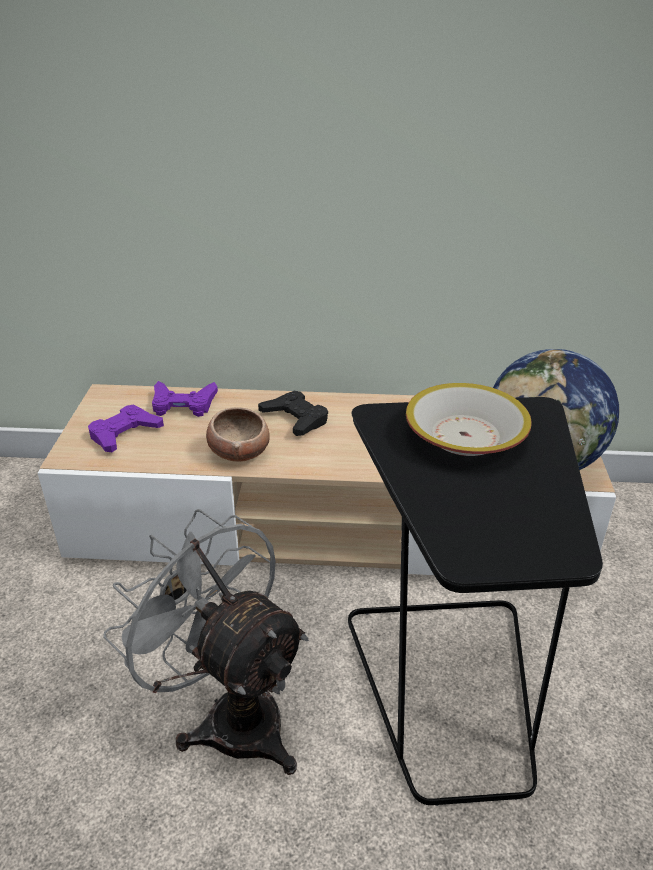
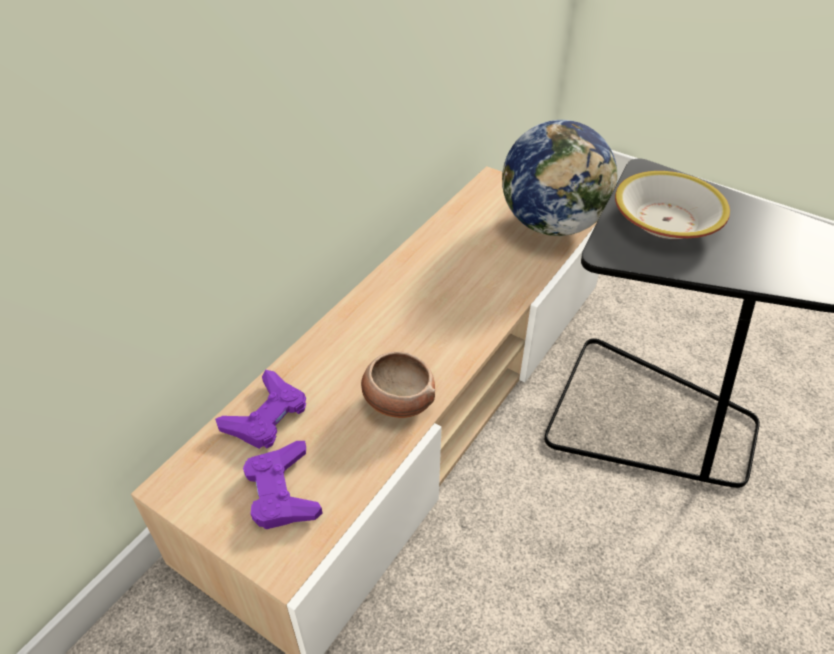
camera: 60 degrees left, 10 degrees up
grey fan [103,509,309,775] -> none
black game controller [258,390,328,436] -> none

